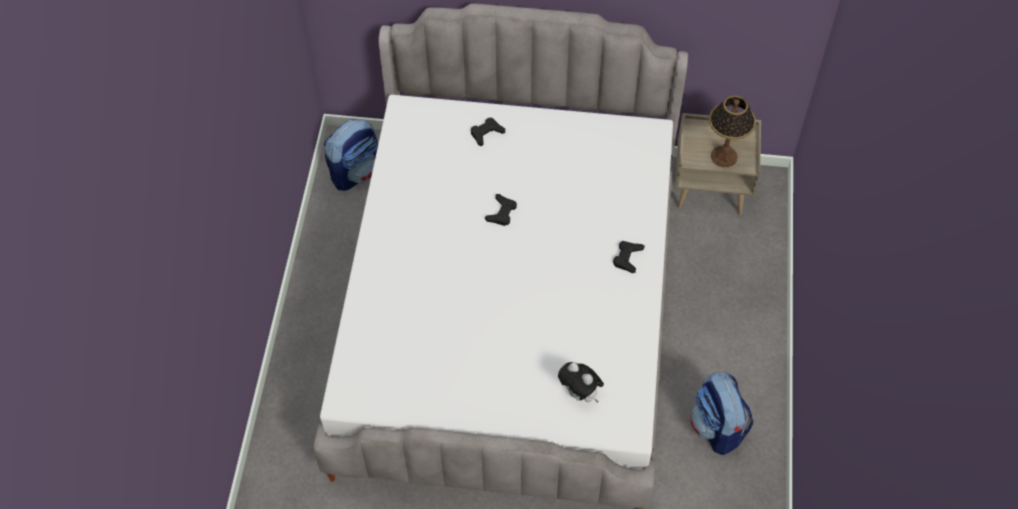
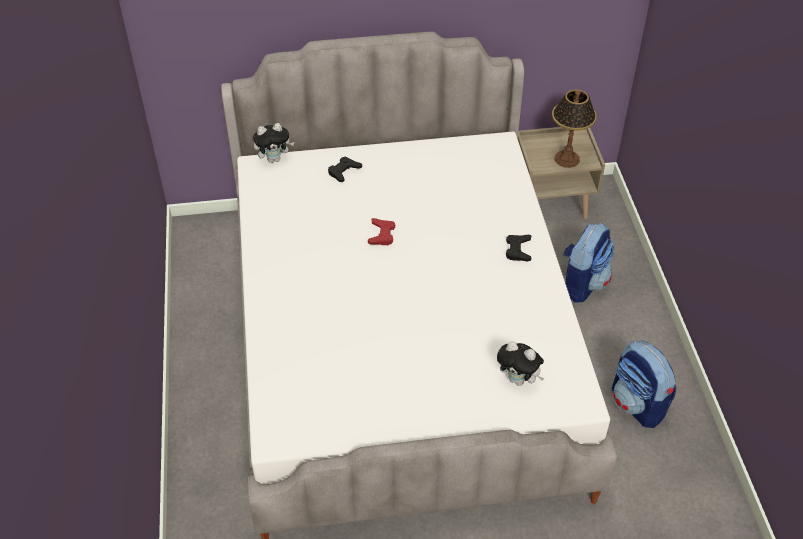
camera: 15 degrees left, 10 degrees down
backpack [324,119,378,191] -> backpack moved to [563,223,614,303]
black game controller [485,194,517,226] -> red game controller [368,218,395,245]
none -> plush toy [253,123,294,163]

